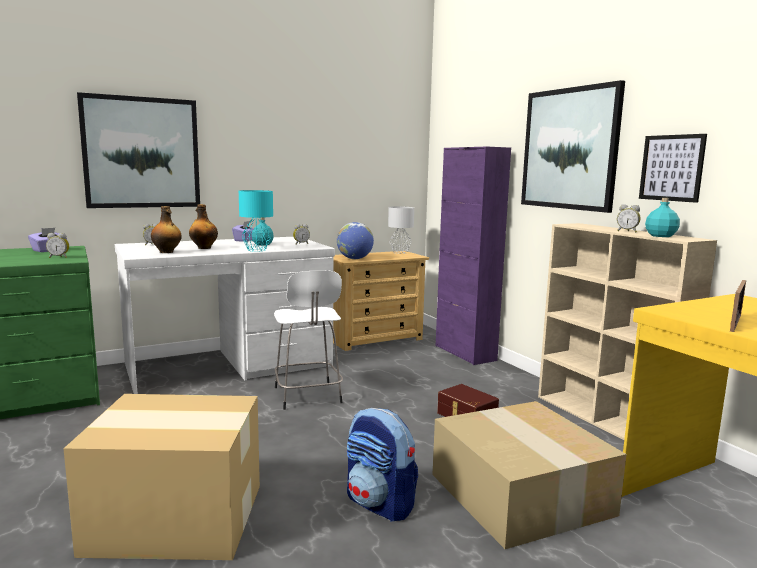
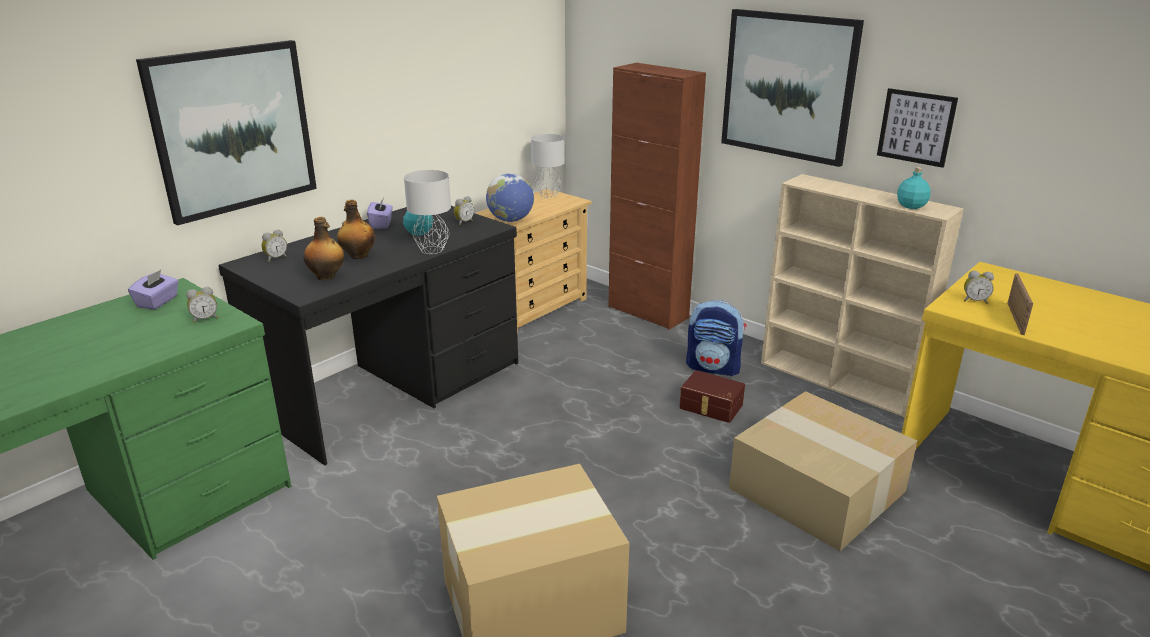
camera: 20 degrees left, 15 degrees up
white desk [115,237,335,394] -> black desk [218,206,518,465]
turquoise table lamp [239,190,273,252] -> grey table lamp [404,170,451,254]
white stool [274,270,343,410] -> none
backpack [347,408,418,521] -> backpack moved to [686,300,746,376]
purple cabinet [436,146,511,365] -> brown cabinet [608,63,706,330]
alarm clock [617,204,641,232] -> alarm clock moved to [964,271,994,304]

